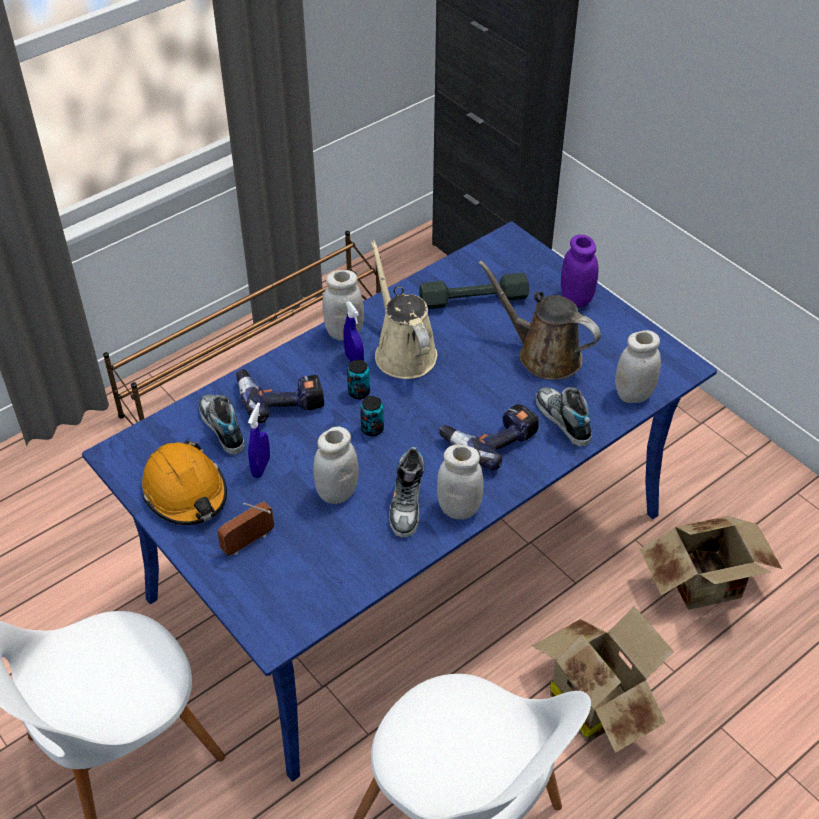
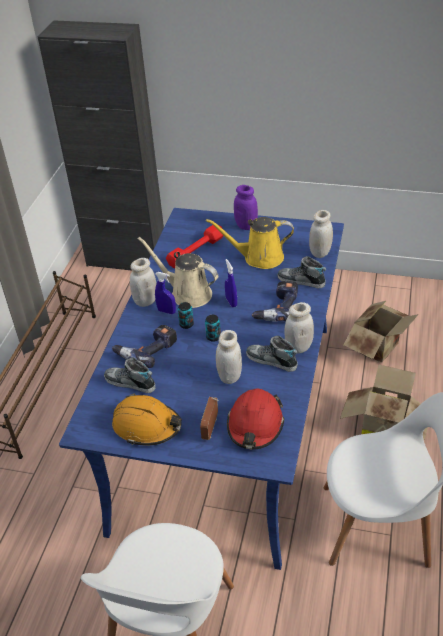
camera: 35 degrees left, 5 degrees down
blue spray bottle [248,403,270,478] -> blue spray bottle moved to [225,259,237,307]
shoe [389,447,425,538] -> shoe turned 150 degrees clockwise [246,336,298,372]
grey dumbbell [419,273,529,309] -> red dumbbell [166,224,224,268]
brown watering can [478,261,601,380] -> yellow watering can [206,217,294,269]
none -> red hard hat [227,388,284,449]

